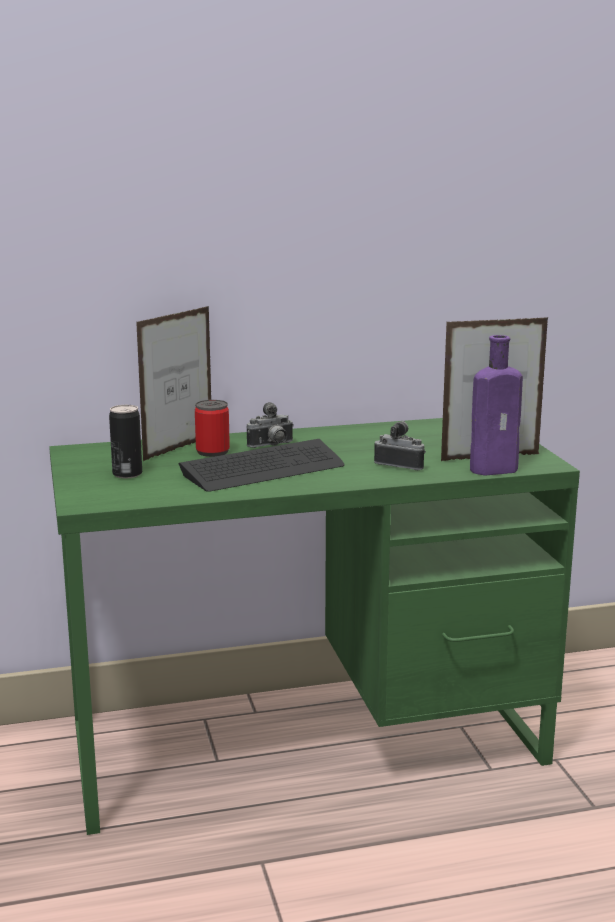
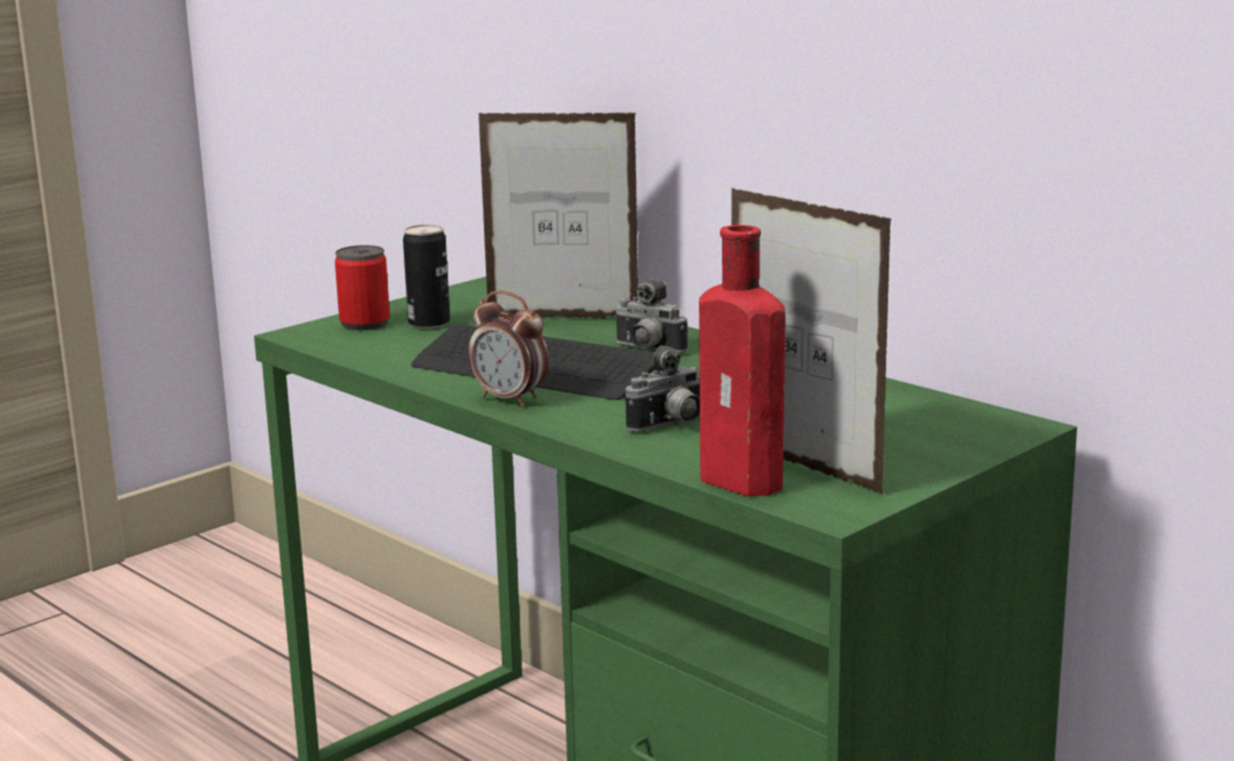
camera: 60 degrees right, 0 degrees up
can [195,400,230,457] -> can moved to [335,245,390,330]
camera [374,421,426,470] -> camera turned 60 degrees clockwise [625,345,700,432]
purple bottle [470,335,523,476] -> red bottle [699,225,785,496]
none -> alarm clock [468,291,549,407]

